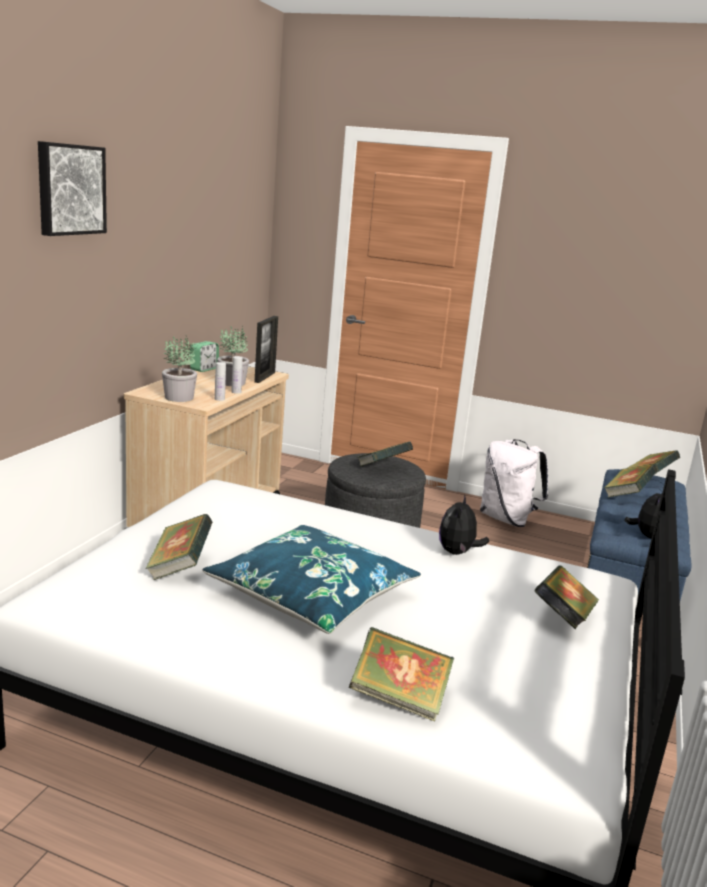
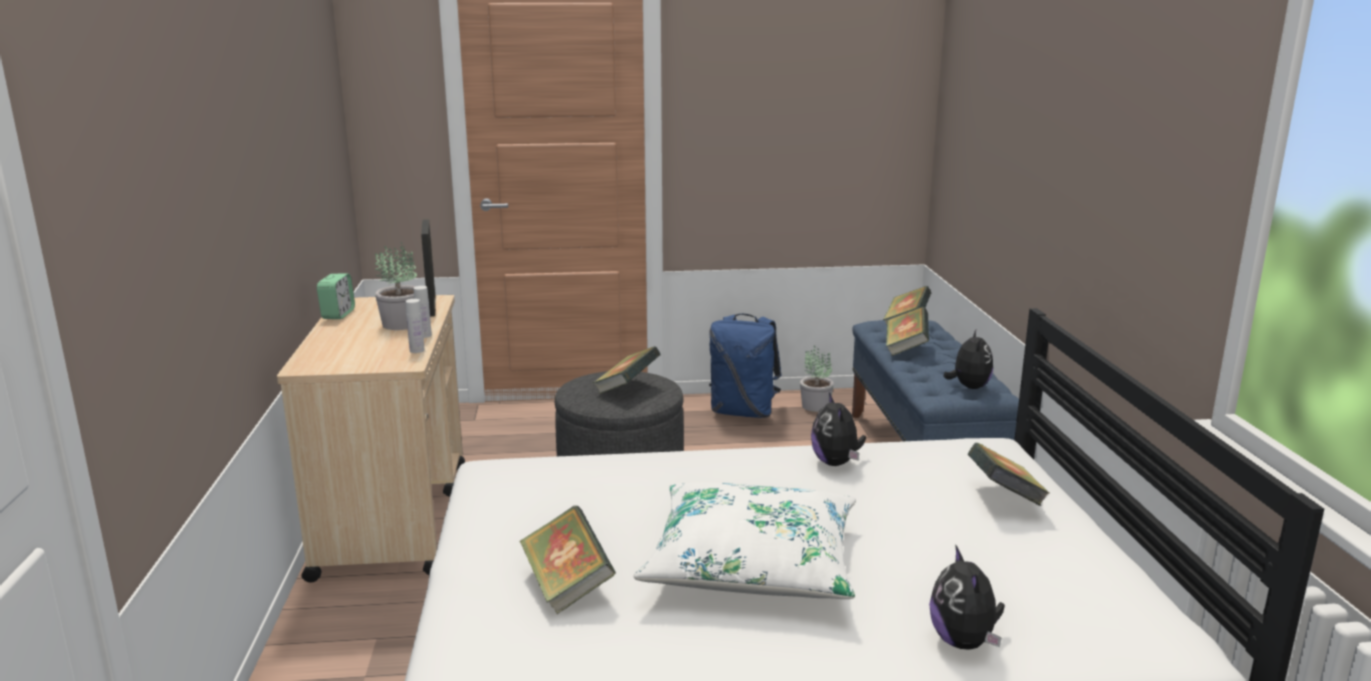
camera: 25 degrees left, 0 degrees up
picture [38,141,107,236] -> none
potted plant [162,336,197,402] -> potted plant moved to [800,345,834,412]
blue pillow [202,525,421,634] -> white pillow [634,482,856,599]
book [349,627,454,721] -> plush toy [929,544,1005,650]
white backpack [480,439,548,527] -> blue backpack [709,314,781,418]

